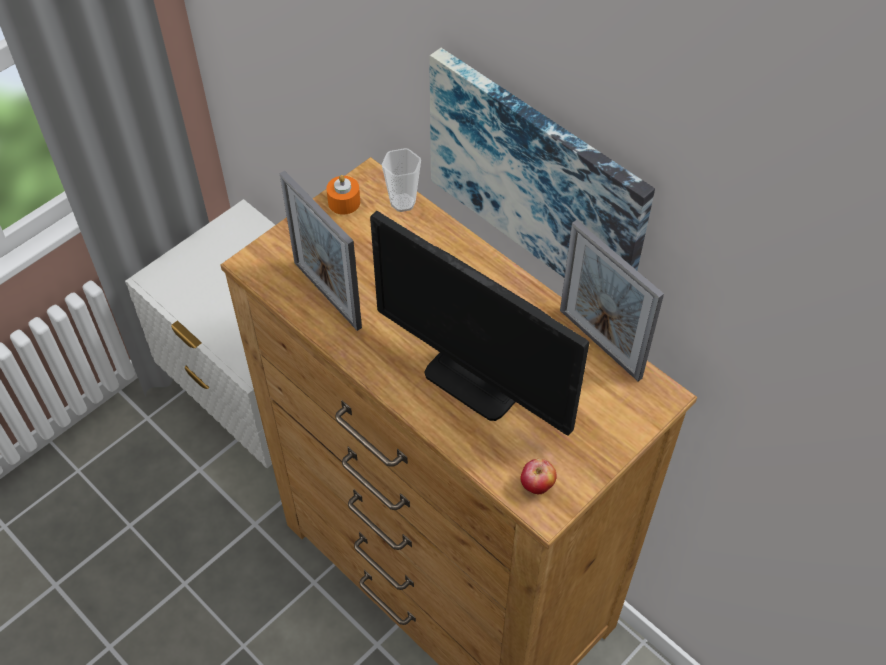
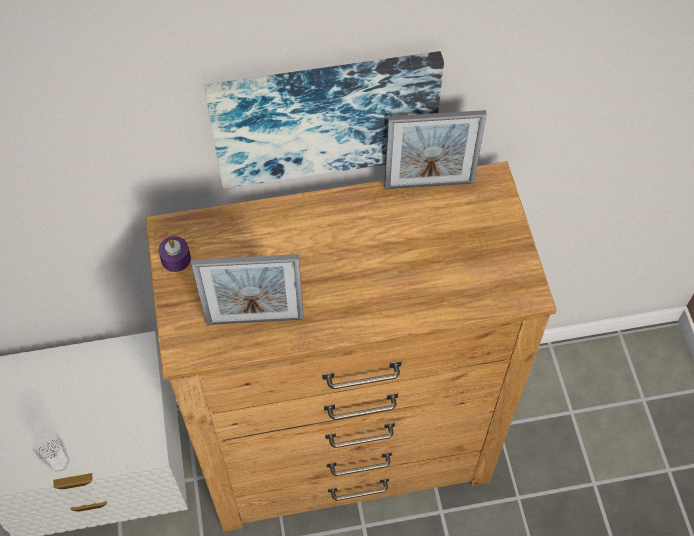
camera: 55 degrees left, 5 degrees up
orange candle [326,175,360,215] -> purple candle [158,236,191,272]
monitor [370,211,589,436] -> none
cup [381,148,421,212] -> cup moved to [32,432,69,472]
apple [520,459,557,494] -> none

